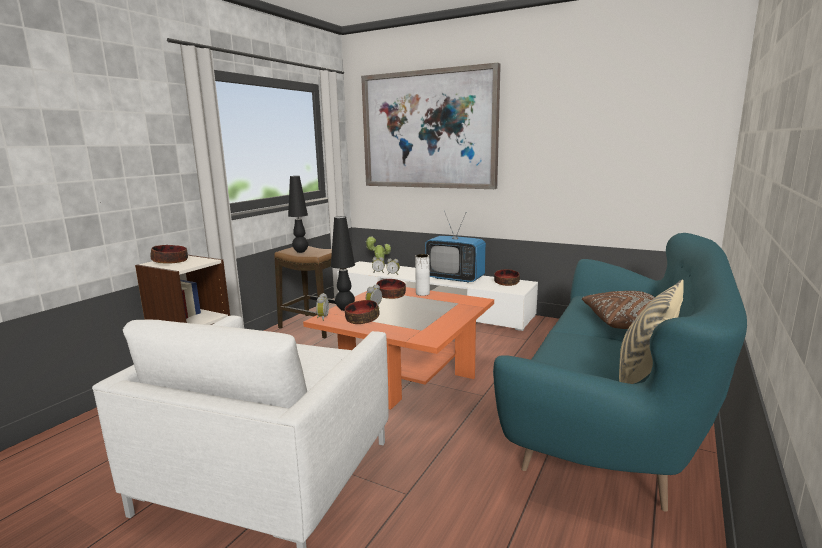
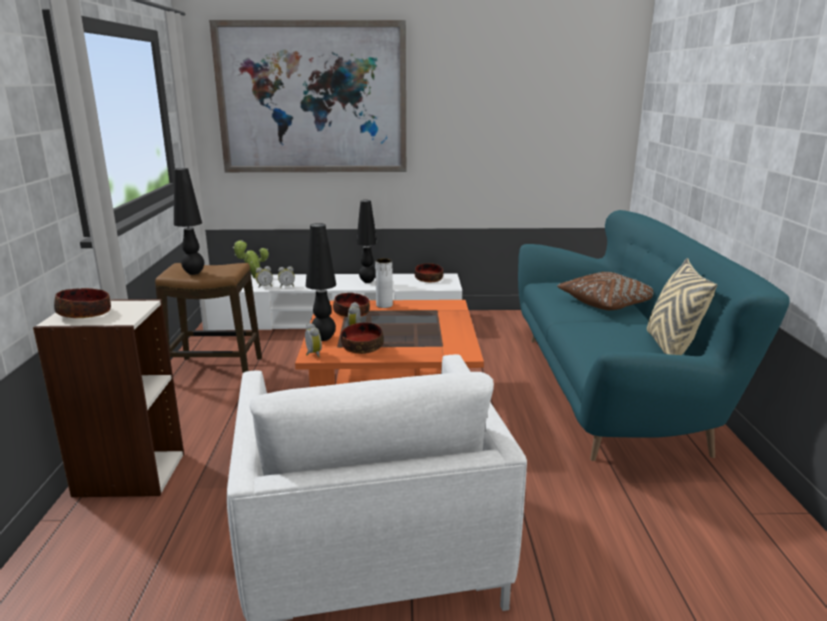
camera: 30 degrees left, 5 degrees up
television [425,211,486,283] -> black table lamp [356,200,377,283]

